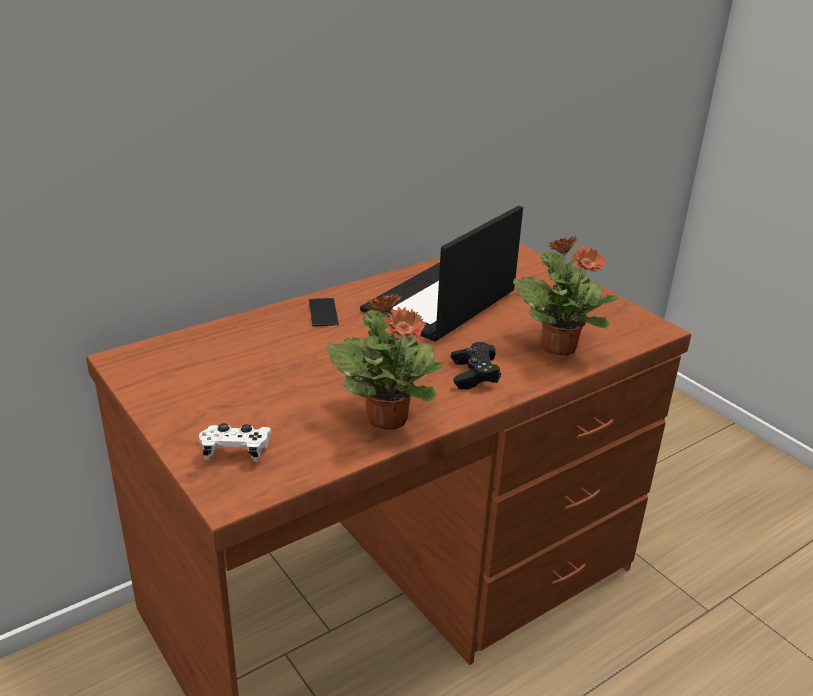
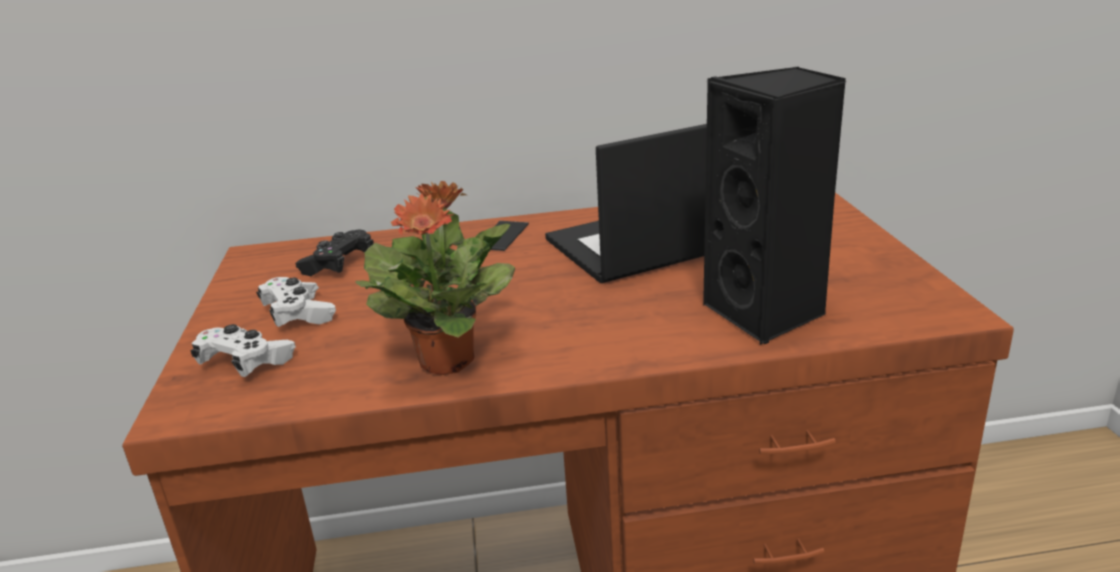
camera: 30 degrees right, 5 degrees down
black game controller [451,342,501,390] -> black game controller moved to [296,230,374,276]
potted plant [513,236,619,356] -> black speaker [703,67,846,345]
none -> white game controller [256,277,336,327]

